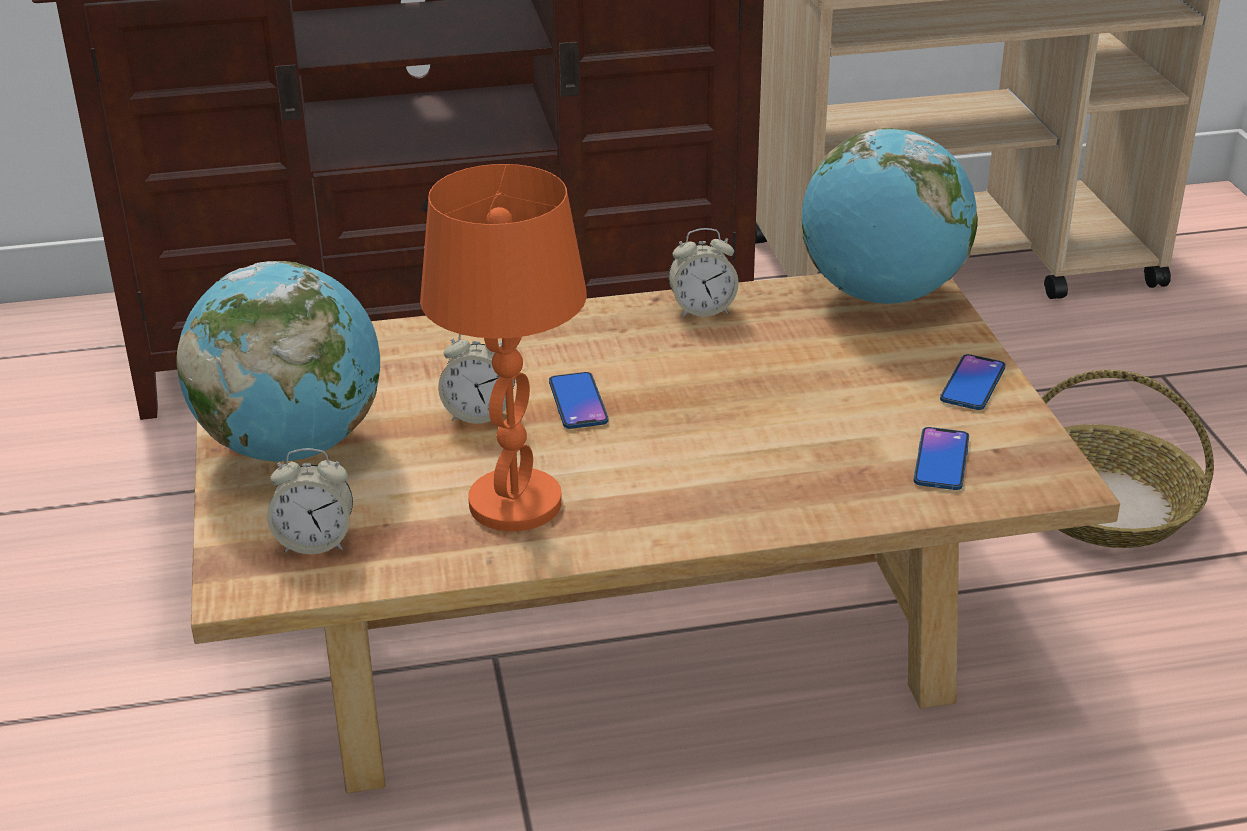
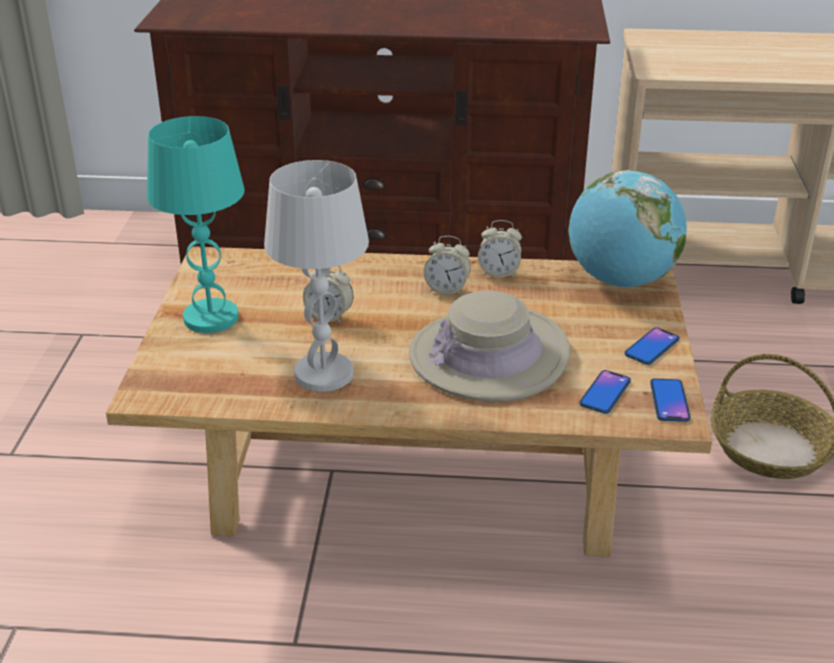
camera: 15 degrees right, 0 degrees up
globe [176,261,380,462] -> turquoise table lamp [147,116,245,333]
alarm clock [267,448,353,554] -> alarm clock moved to [424,236,471,295]
orange table lamp [420,164,587,531] -> white table lamp [264,160,369,392]
phone [549,372,608,429] -> phone moved to [650,379,690,422]
none -> beige hat [409,290,570,402]

